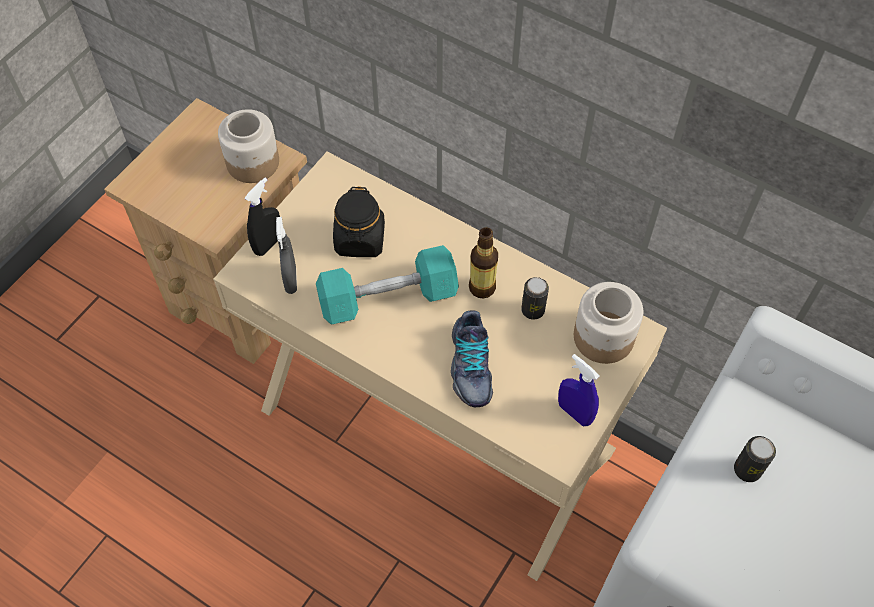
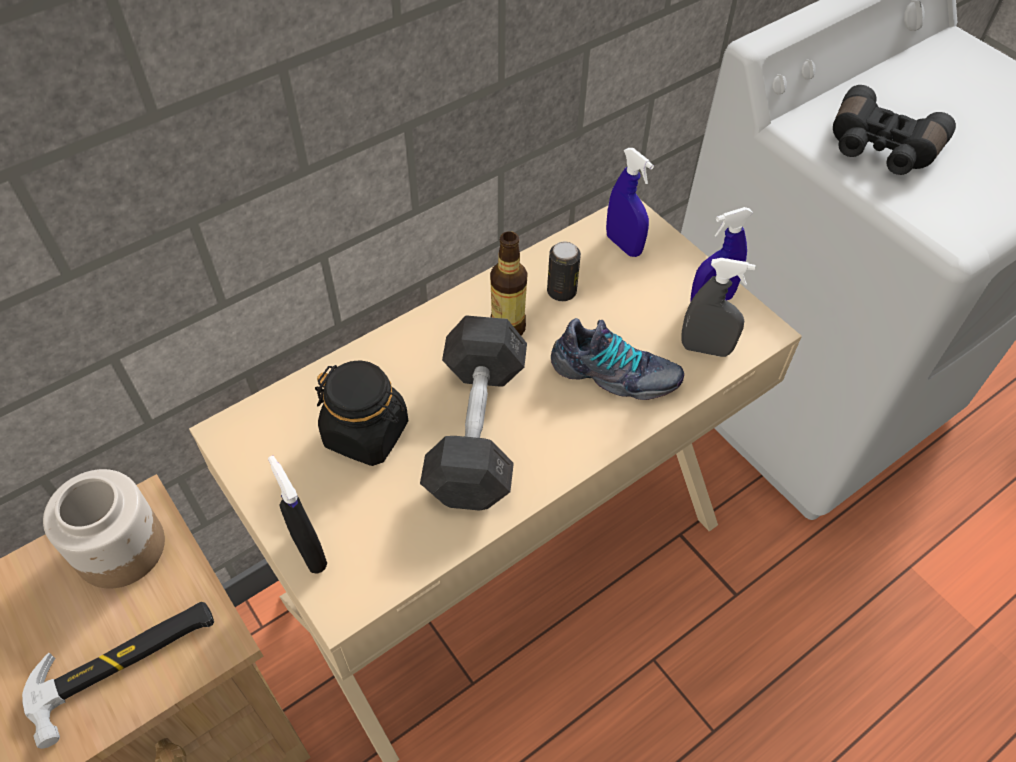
camera: 70 degrees left, 5 degrees down
grey spray bottle [276,217,297,294] -> grey spray bottle moved to [681,258,756,357]
turquoise dumbbell [316,245,459,325] -> grey dumbbell [420,315,527,511]
jar [574,282,643,364] -> blue spray bottle [606,148,654,257]
can [734,436,776,482] -> black binoculars [833,85,956,175]
none -> hammer [22,602,214,749]

